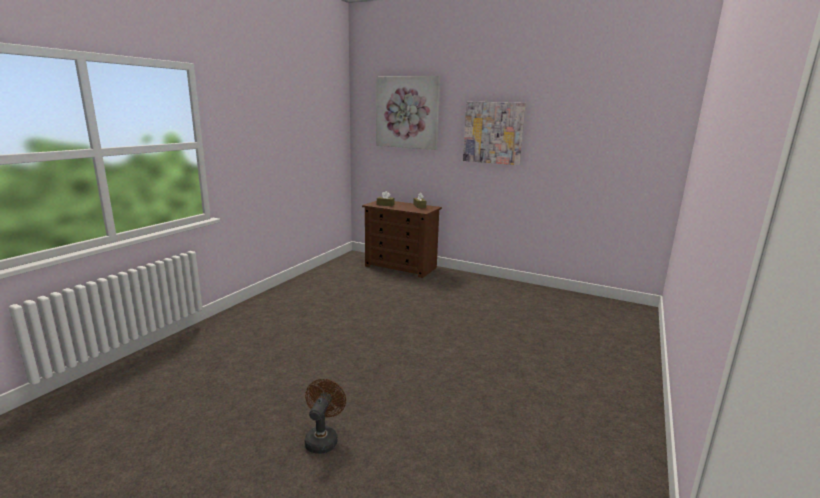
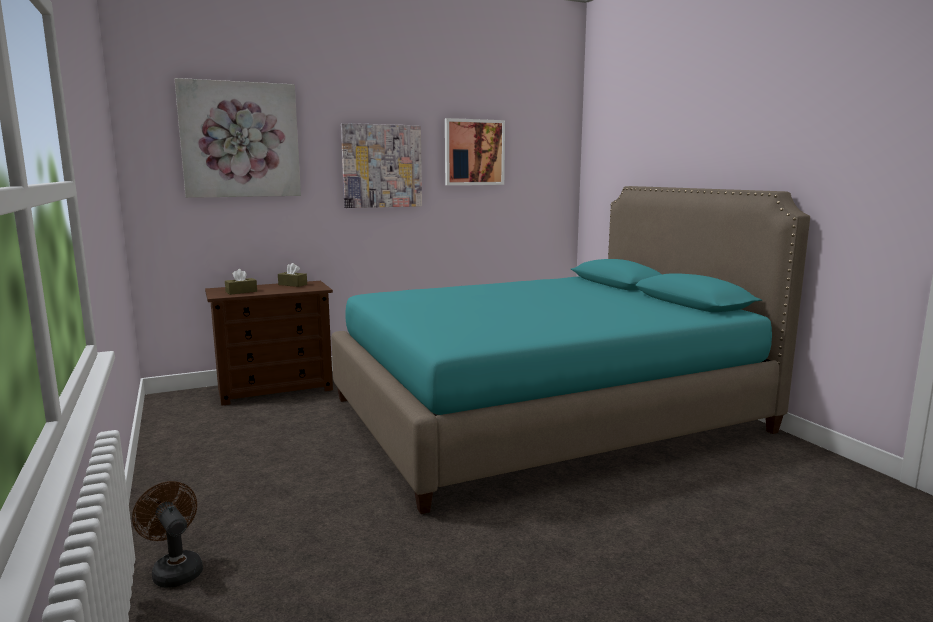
camera: 50 degrees left, 5 degrees down
brown fan [305,379,346,454] -> brown fan moved to [132,481,203,588]
none -> turquoise bed [331,186,810,514]
none -> picture [445,118,505,185]

